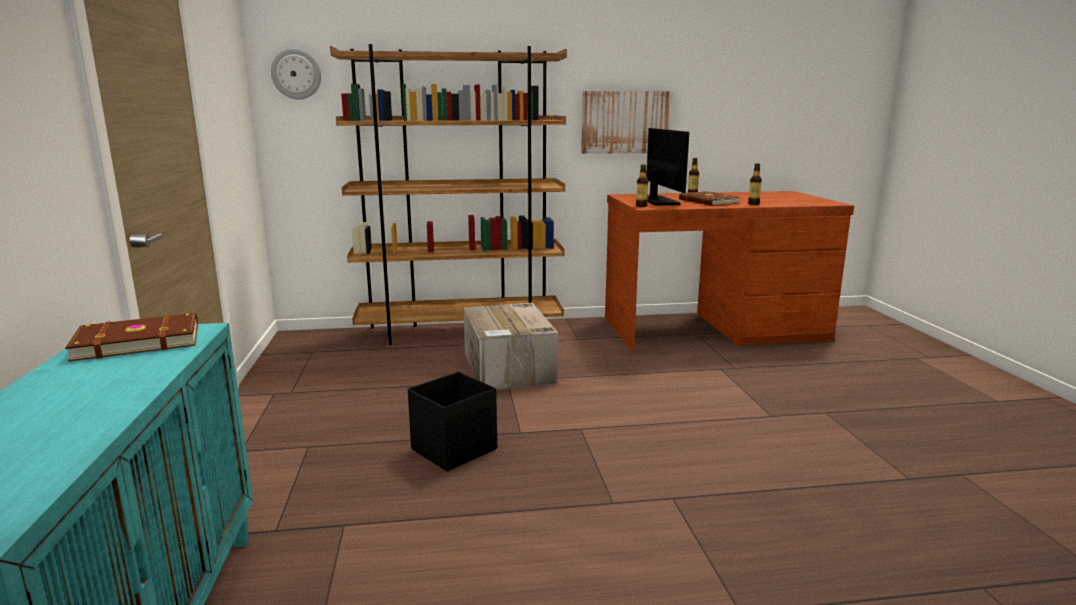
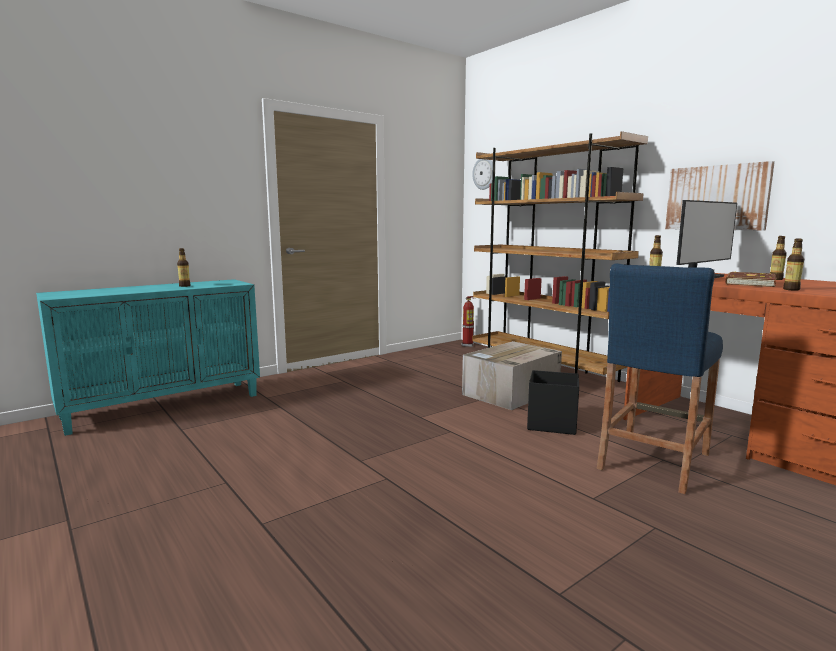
camera: 60 degrees right, 5 degrees down
brown book [65,313,198,362] -> none
black storage box [408,372,497,471] -> black storage box moved to [527,370,579,435]
none -> bottle [177,248,190,287]
none -> fire extinguisher [462,296,475,347]
none -> blue stool [597,263,723,494]

